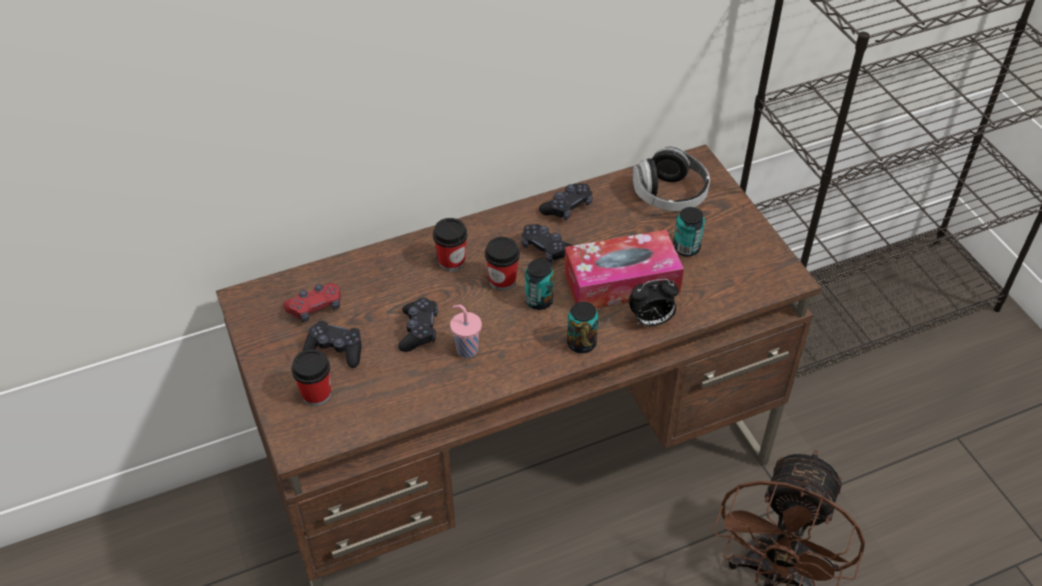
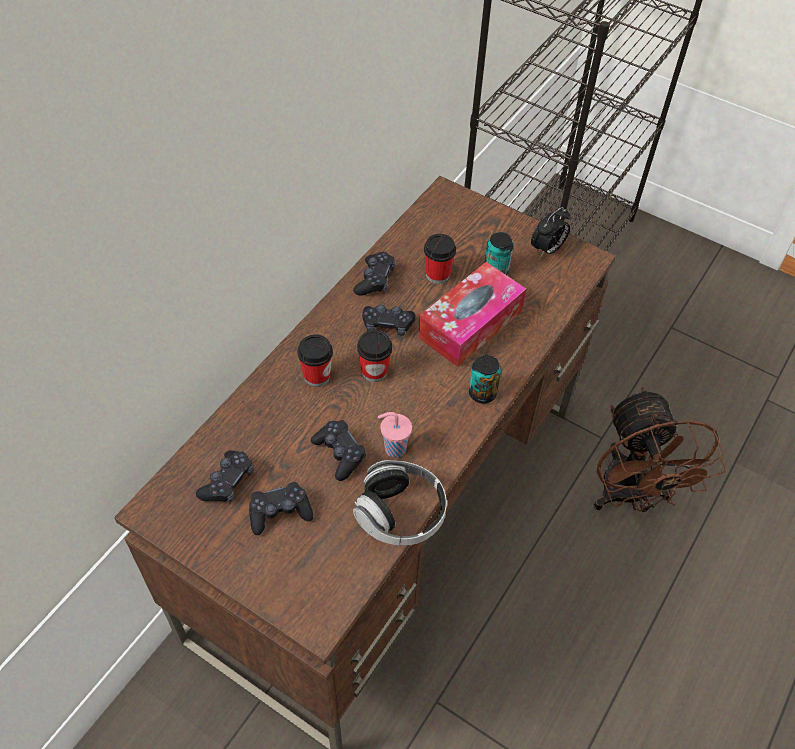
camera: 35 degrees left, 5 degrees up
red game controller [283,283,341,322] -> black game controller [196,451,254,503]
cup [291,349,331,406] -> cup moved to [424,234,456,284]
can [525,259,554,310] -> none
alarm clock [629,279,679,326] -> alarm clock moved to [531,207,571,256]
headphones [632,146,710,211] -> headphones moved to [353,460,447,546]

